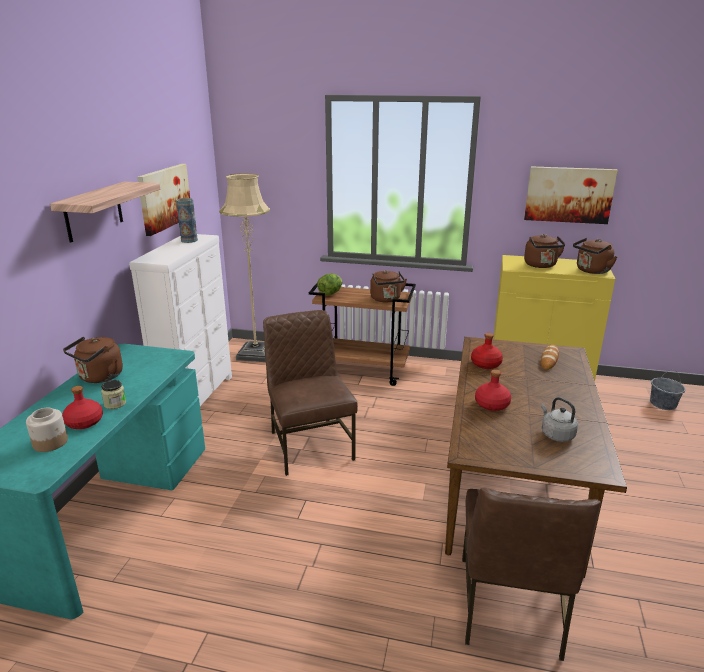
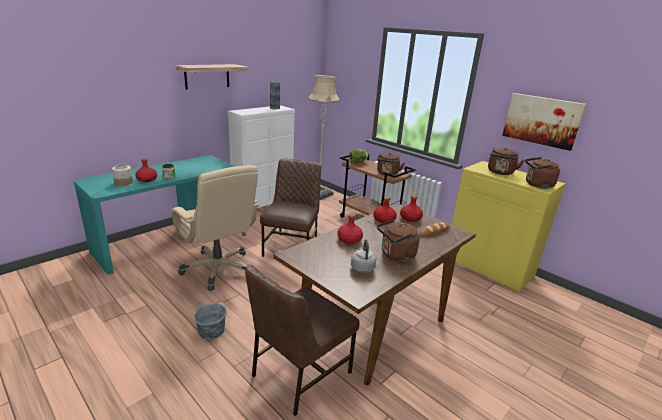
camera: 30 degrees right, 0 degrees up
brown kettle [63,337,123,383] -> brown kettle moved to [377,219,420,262]
picture [137,164,190,236] -> none
grey bucket [650,369,686,410] -> grey bucket moved to [194,298,227,339]
none -> beige office chair [171,165,259,290]
none -> red bottle [400,195,423,222]

